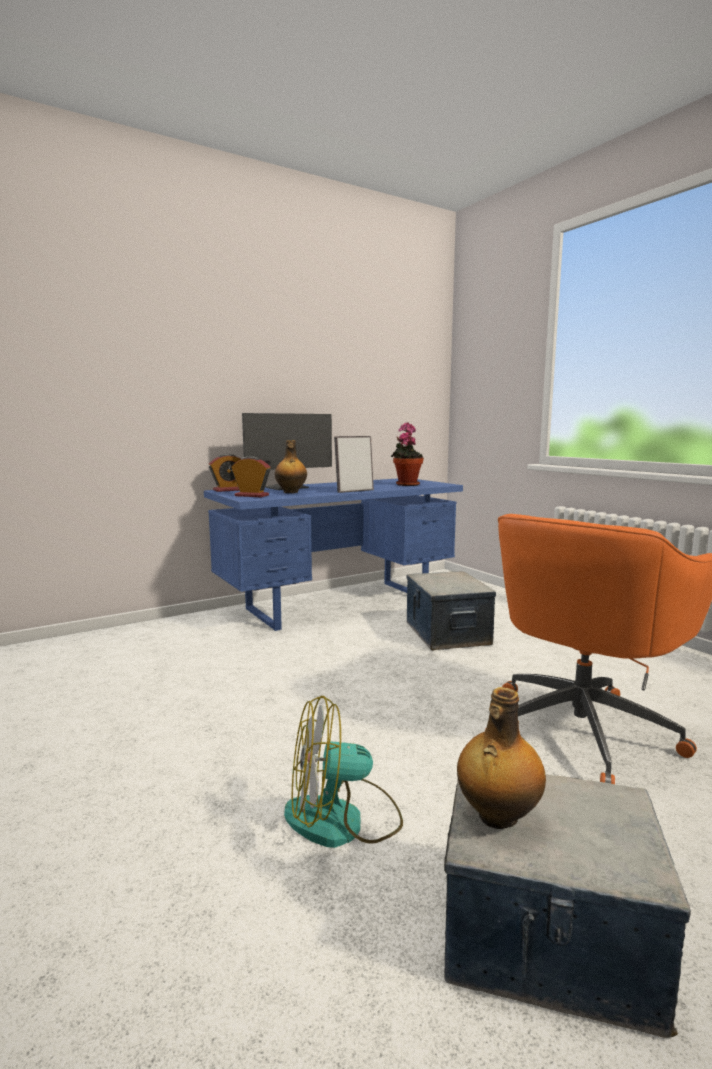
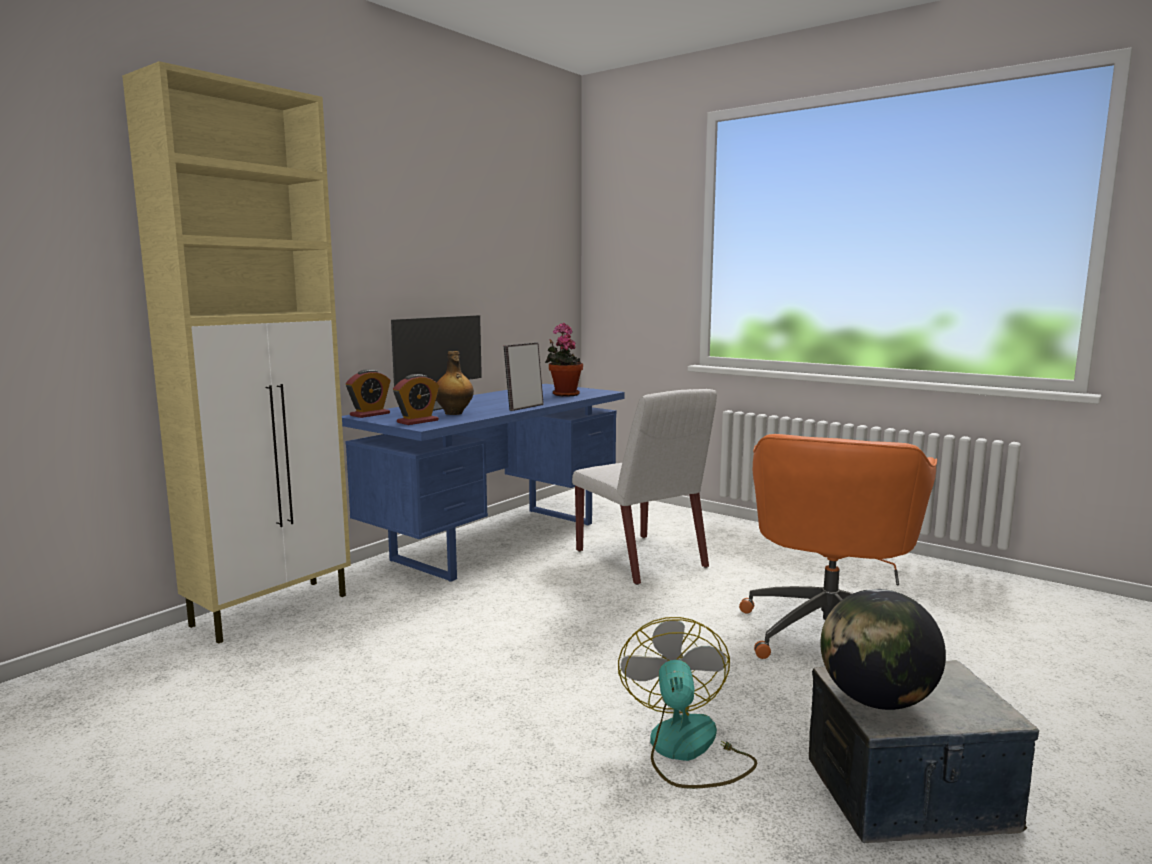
camera: 20 degrees left, 0 degrees up
alarm clock [231,456,271,497] -> alarm clock turned 135 degrees clockwise [393,374,439,425]
fan [284,696,403,848] -> fan turned 120 degrees clockwise [618,617,757,789]
storage box [407,571,496,651] -> white chair [572,389,717,585]
bottle [457,687,546,829] -> globe [820,589,946,710]
none -> beige cabinet [122,61,351,644]

